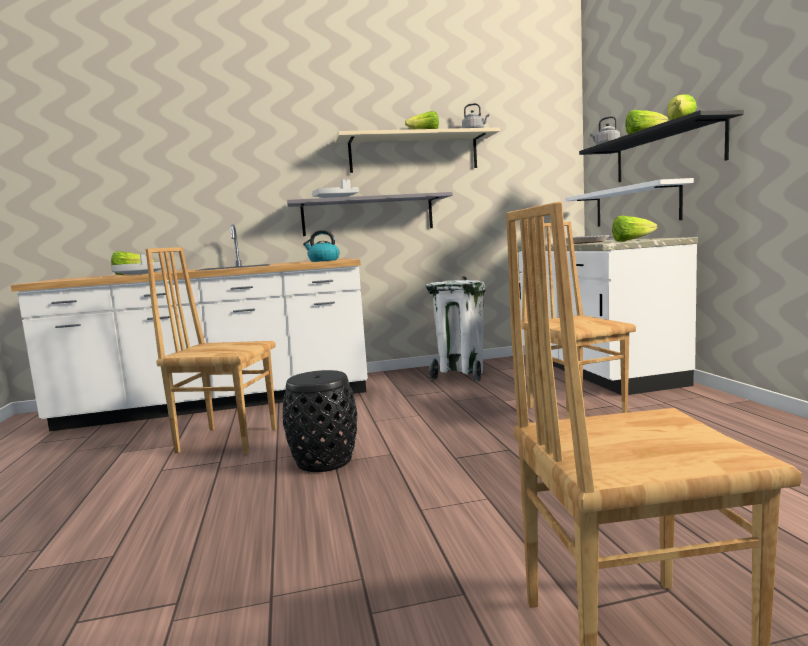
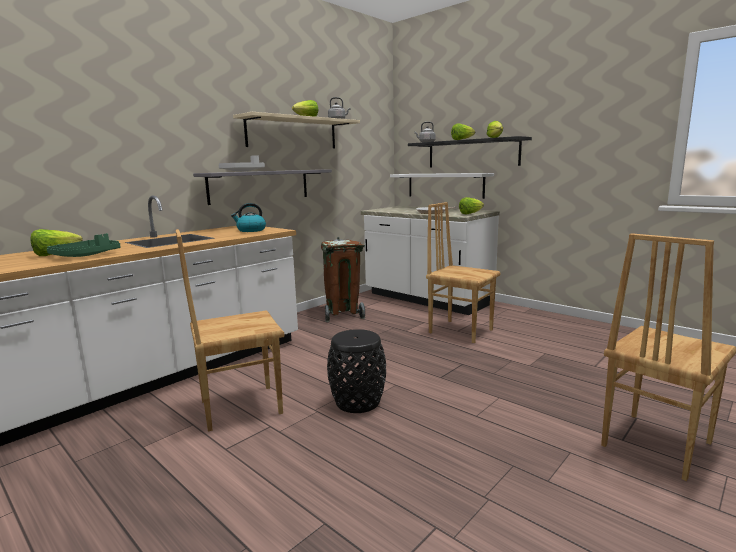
camera: 35 degrees left, 5 degrees up
grey tray [111,254,161,275] -> green tray [47,233,120,257]
white trash can [426,276,486,382] -> brown trash can [321,237,365,322]

